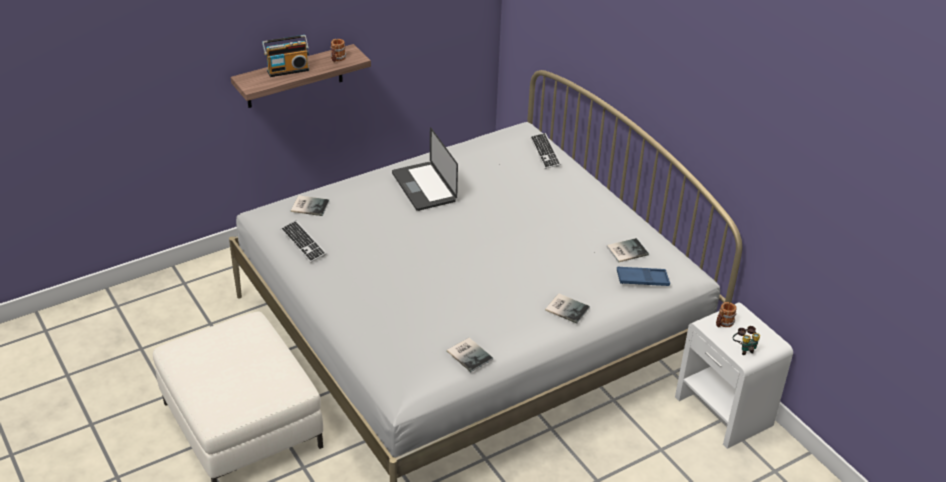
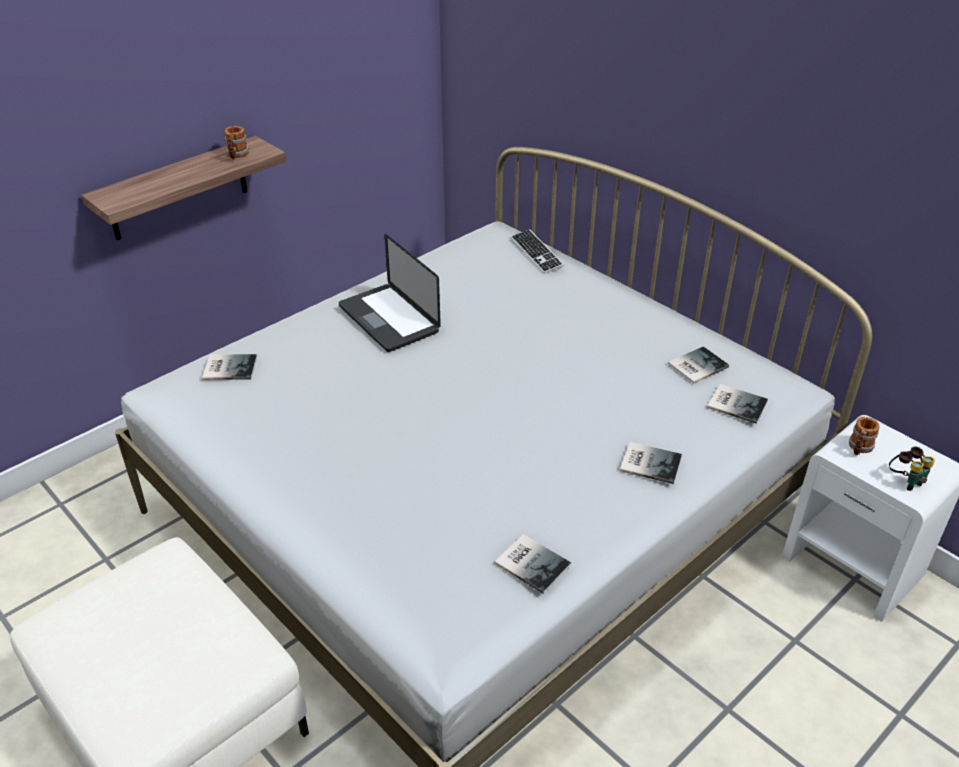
camera: 10 degrees left, 0 degrees up
radio [262,35,309,77] -> none
keyboard [281,221,326,263] -> none
blue tray [617,266,670,286] -> book [707,384,768,424]

